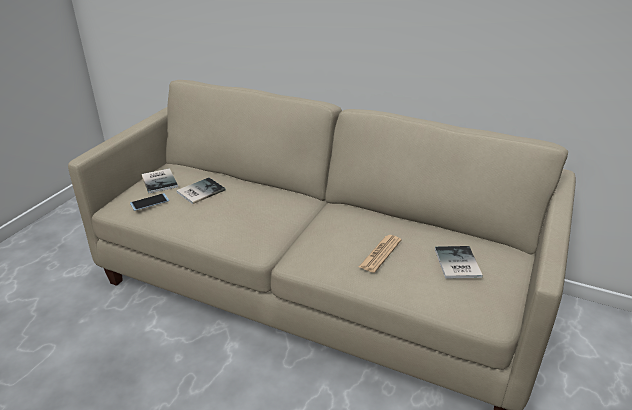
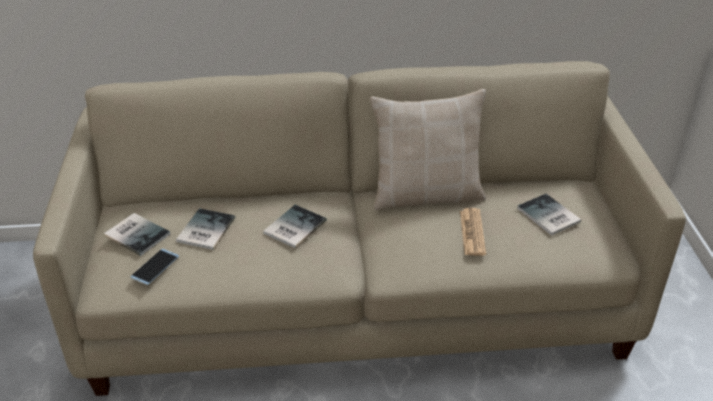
camera: 30 degrees left, 5 degrees up
none -> book [263,205,326,248]
none -> beige pillow [370,89,486,210]

